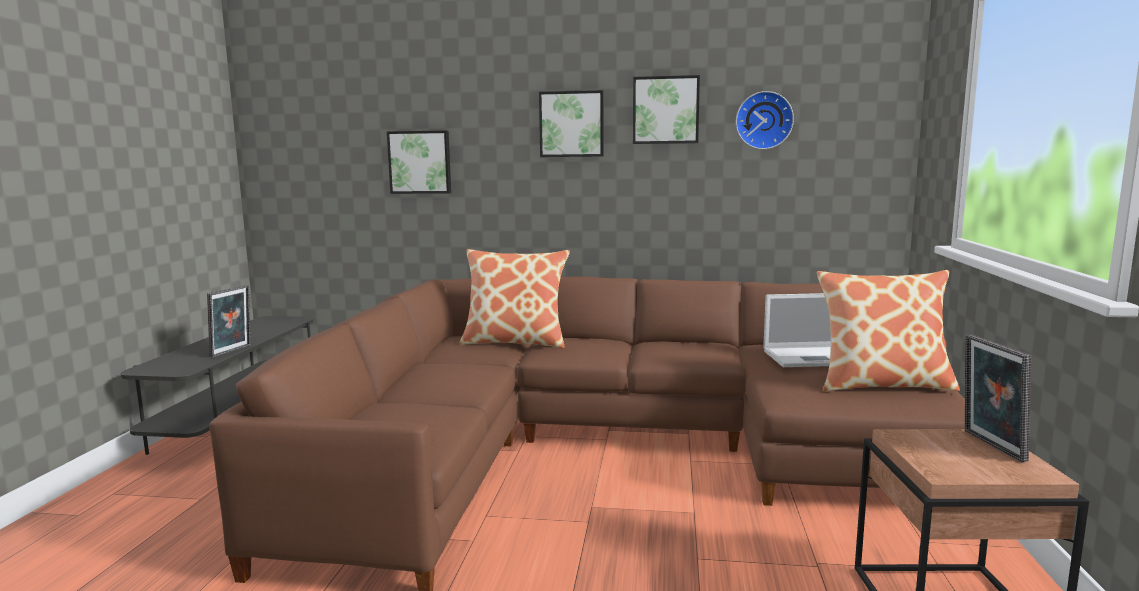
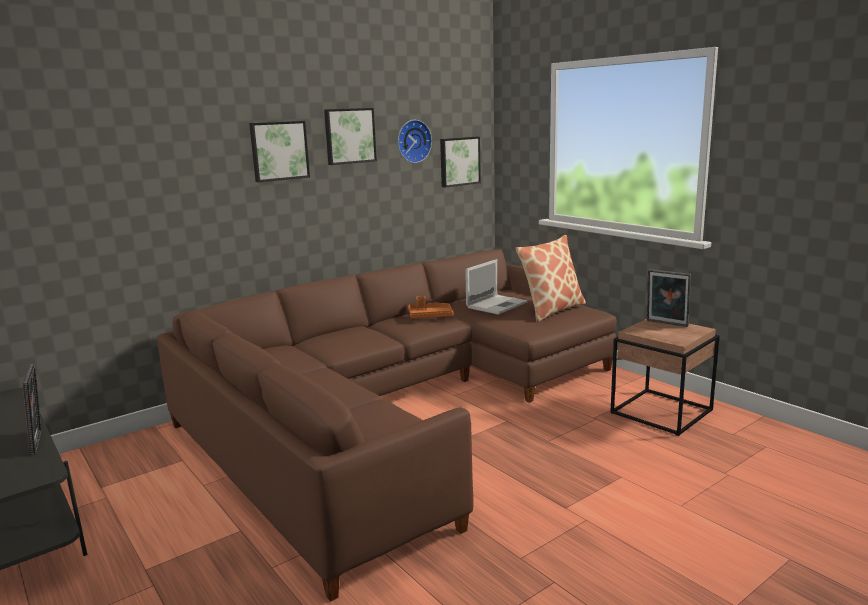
camera: 45 degrees left, 5 degrees up
picture [387,130,451,194] -> picture moved to [440,137,481,187]
pillow [459,249,570,348] -> none
none -> orange tray [408,296,453,319]

